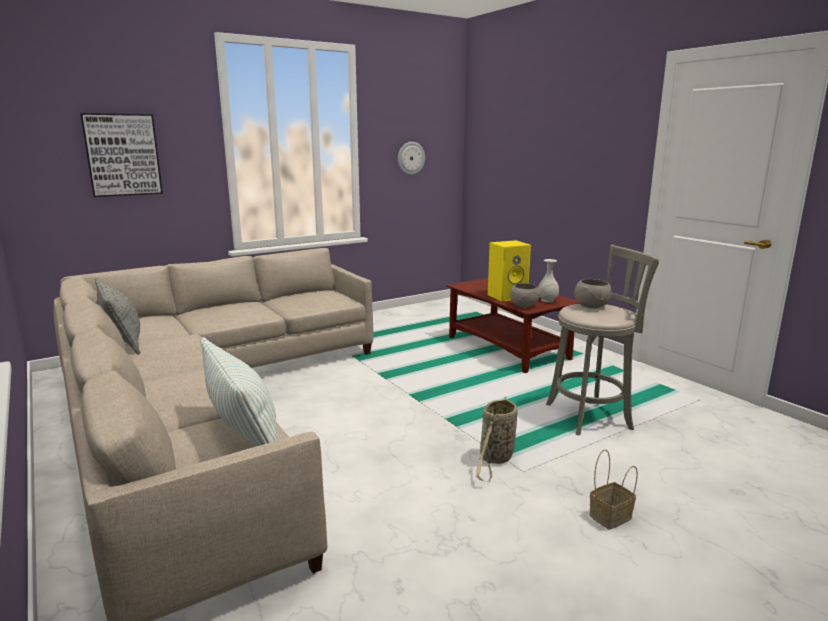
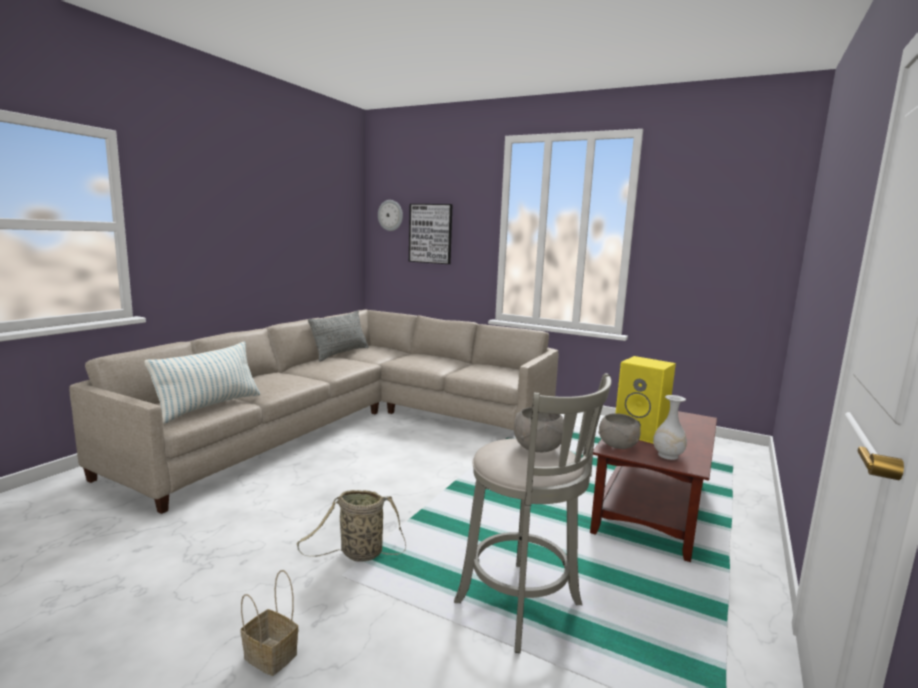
camera: 60 degrees right, 5 degrees down
wall clock [398,142,425,175] -> wall clock moved to [378,200,403,231]

